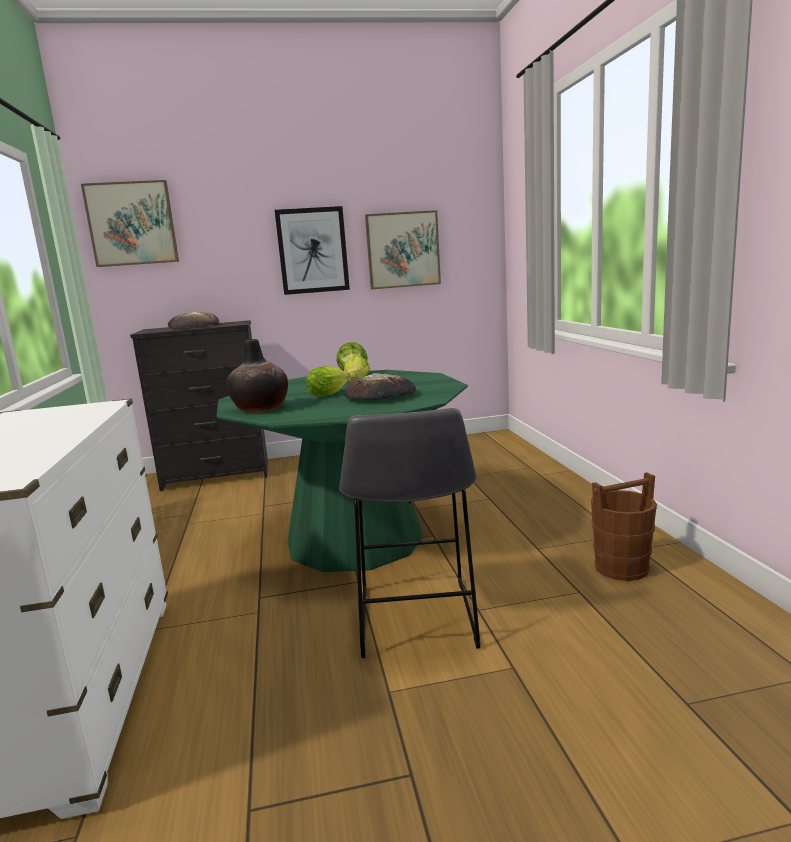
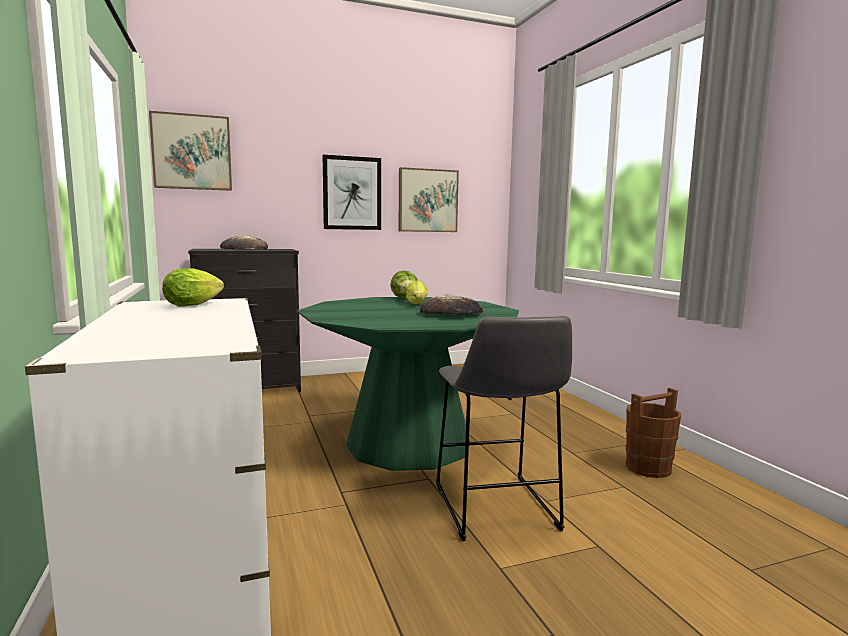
camera: 10 degrees left, 5 degrees down
vase [226,339,288,413] -> none
lettuce [306,366,349,397] -> lettuce moved to [162,268,224,307]

